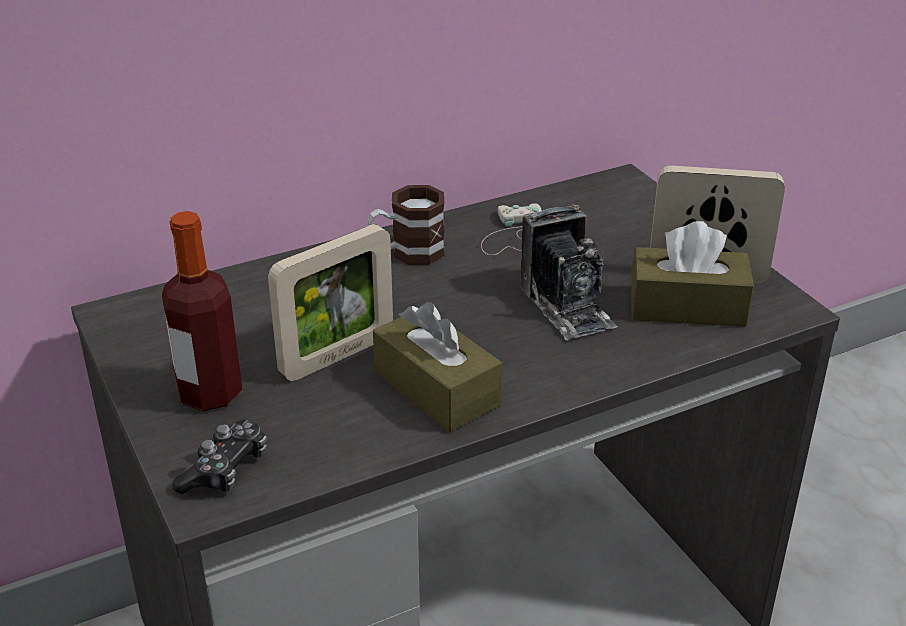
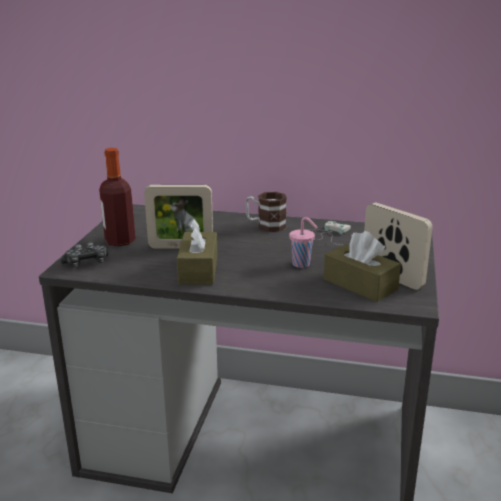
camera: 40 degrees right, 10 degrees down
camera [520,204,618,341] -> pink cup [289,217,318,268]

